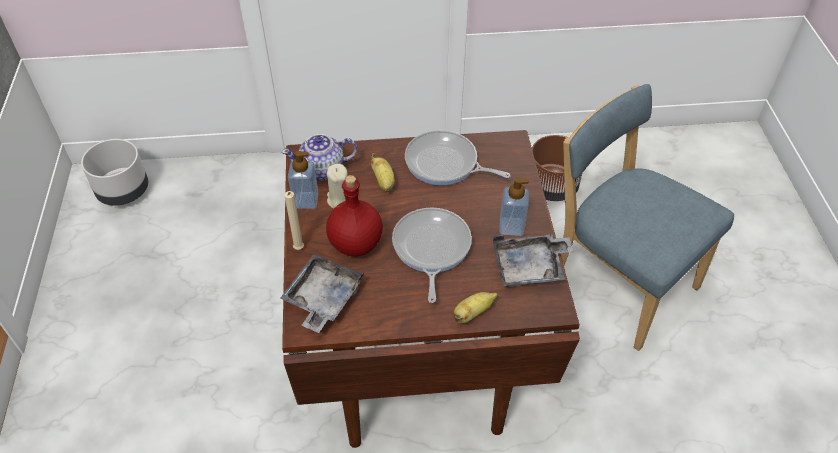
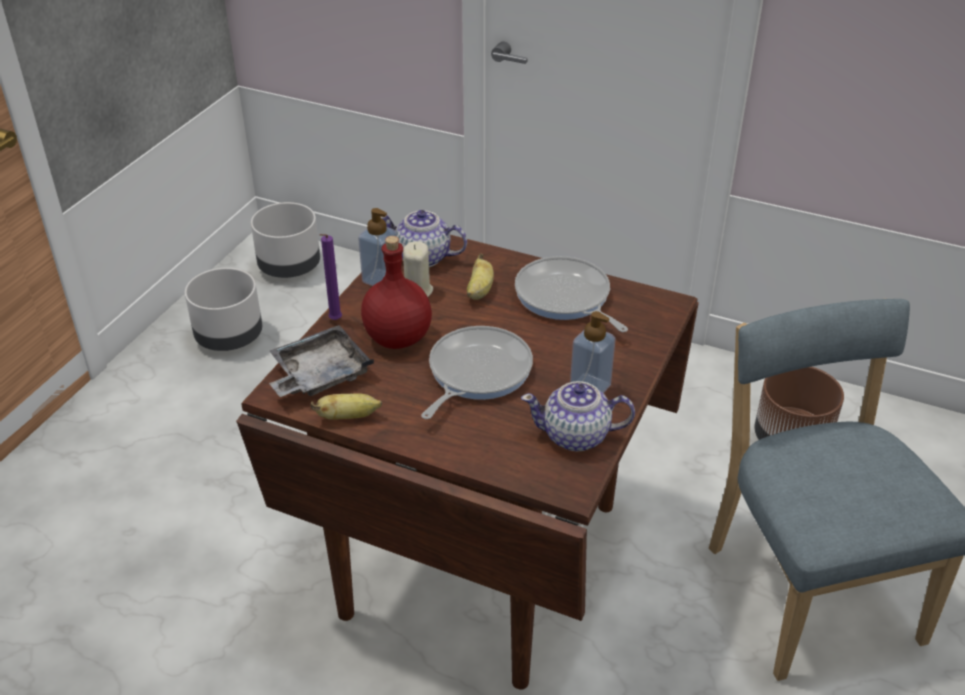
camera: 30 degrees right, 10 degrees down
beige candle [284,191,304,250] -> purple candle [320,234,342,320]
banana [453,292,497,323] -> banana moved to [311,394,382,420]
grey tray [493,235,574,287] -> teapot [521,381,635,451]
none -> grey planter [185,268,262,351]

